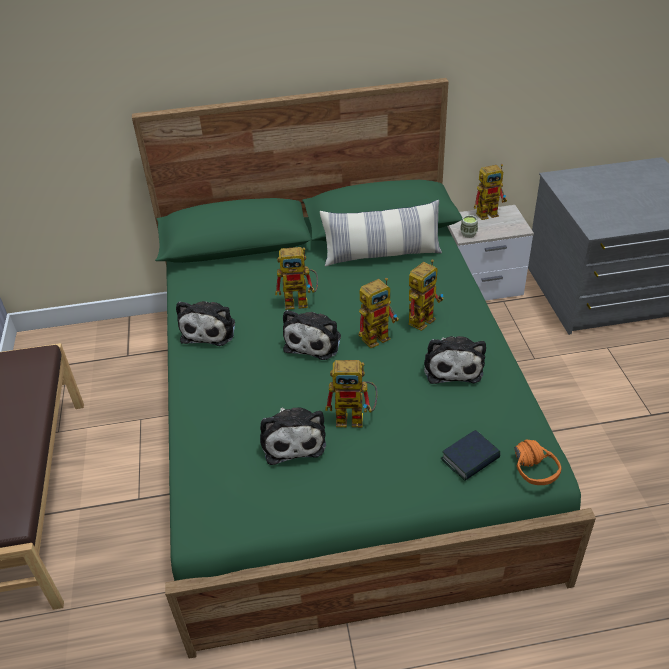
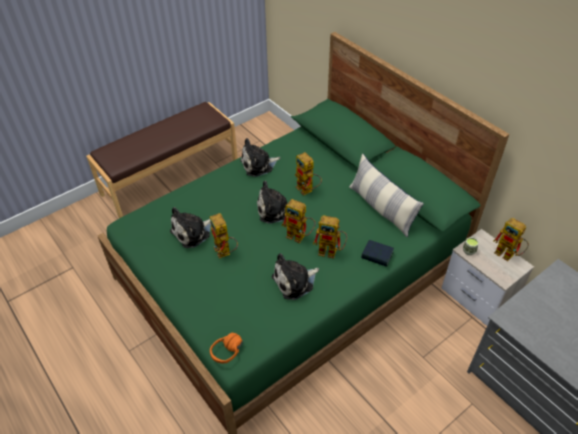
camera: 60 degrees right, 5 degrees up
book [441,430,500,481] -> book moved to [361,240,394,267]

